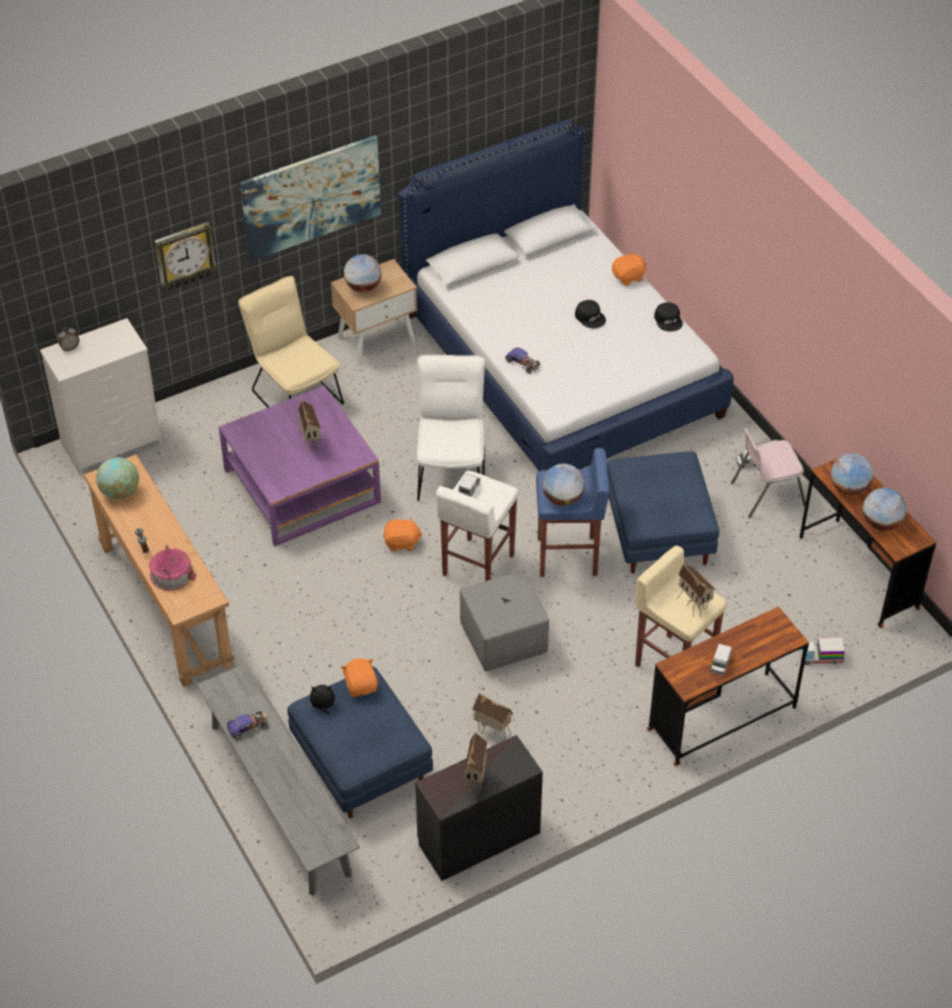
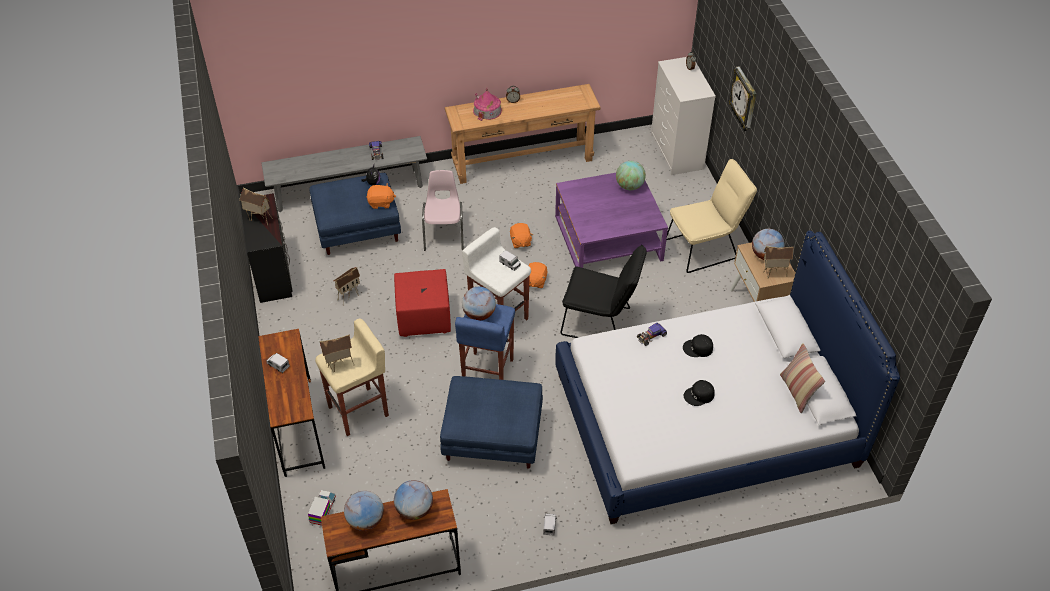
camera: 105 degrees right, 0 degrees up
globe [96,457,139,499] -> globe moved to [616,161,646,190]
picture [240,135,381,262] -> none
toy house [298,399,321,453] -> toy house moved to [763,246,794,279]
white chair [417,355,485,501] -> black chair [560,245,647,338]
grey ottoman [460,570,549,671] -> red ottoman [394,269,451,337]
orange plush toy [612,251,646,286] -> orange plush toy moved to [510,223,533,248]
black cap [654,302,683,332] -> black cap moved to [683,334,713,357]
pink chair [731,428,806,518] -> pink chair moved to [422,170,464,251]
none -> pillow [780,343,825,413]

